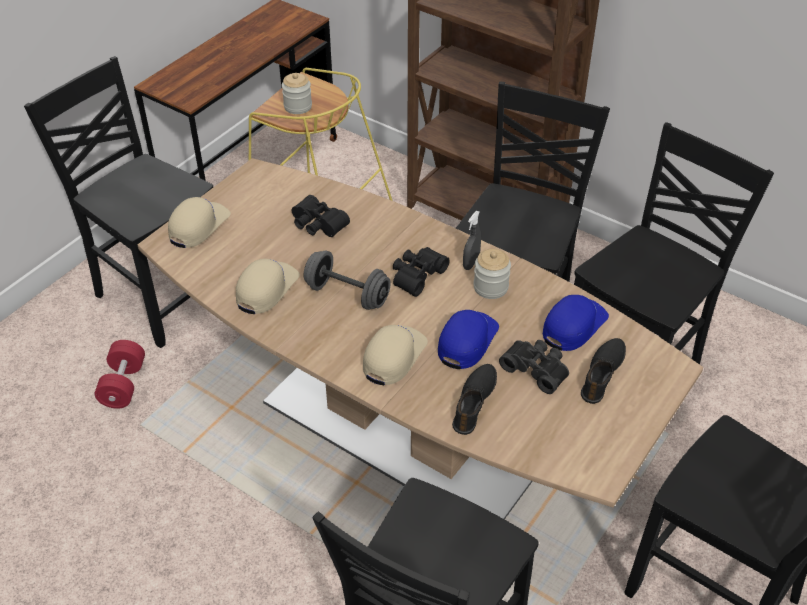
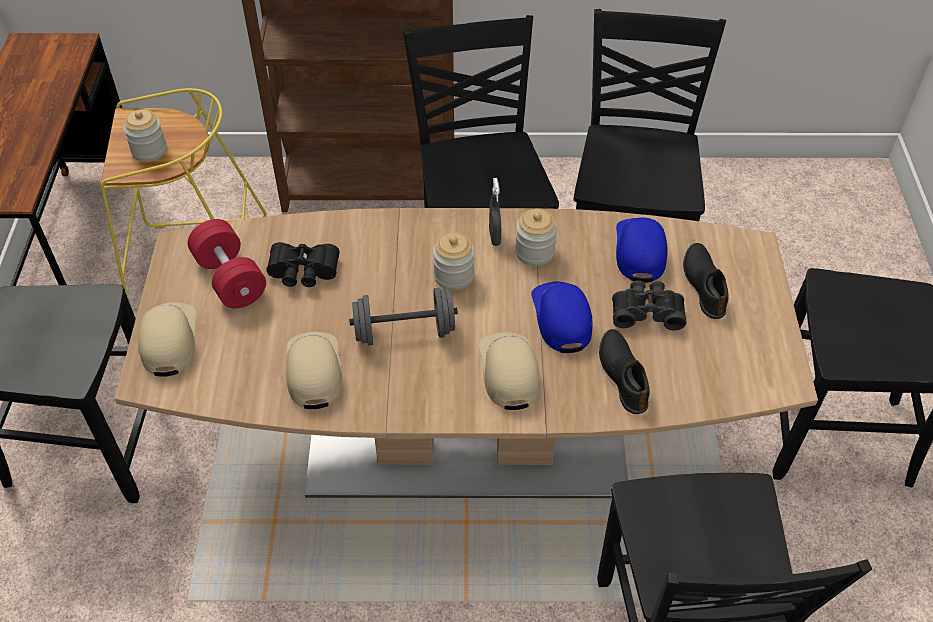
camera: 35 degrees left, 5 degrees up
red dumbbell [95,340,145,409] -> red dumbbell moved to [188,219,266,308]
black binoculars [393,247,450,297] -> jar [433,232,475,290]

